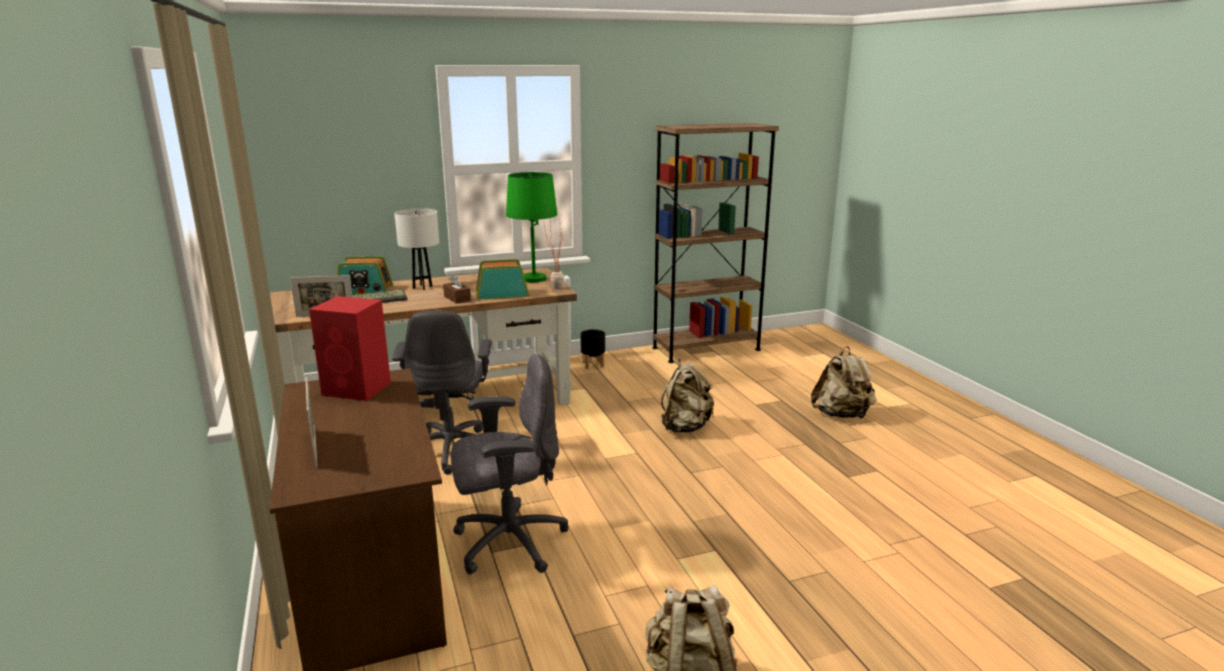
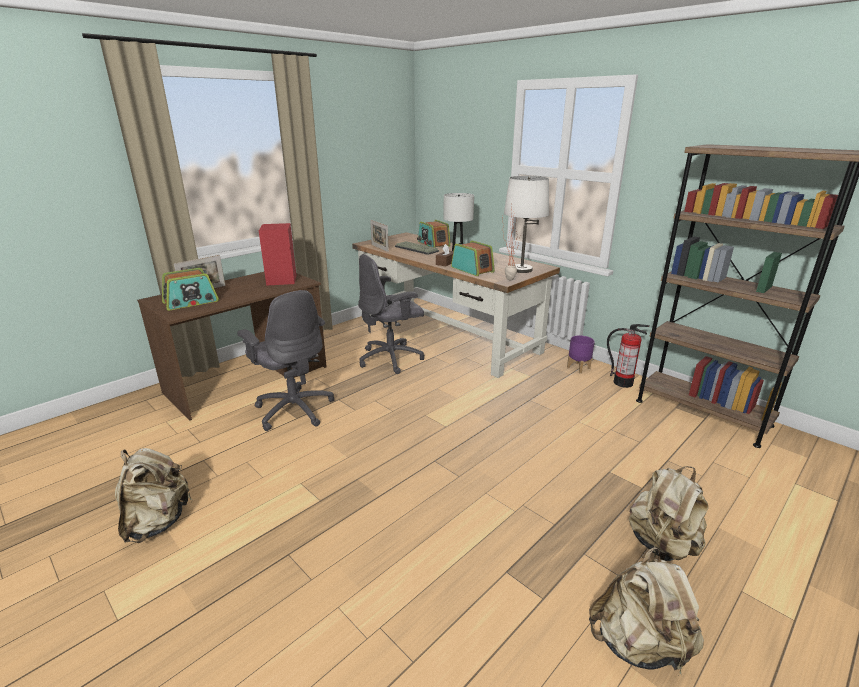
camera: 65 degrees right, 5 degrees up
green table lamp [506,172,558,283] -> white table lamp [504,176,549,273]
black planter [580,329,605,369] -> purple planter [567,335,595,373]
beige backpack [661,358,714,433] -> beige backpack moved to [589,547,704,675]
none -> radio [162,268,219,311]
none -> fire extinguisher [607,324,650,388]

